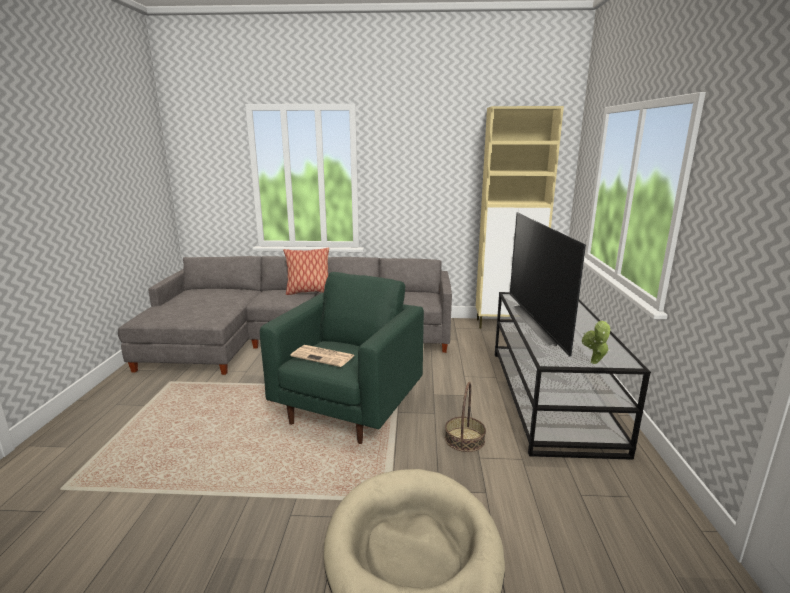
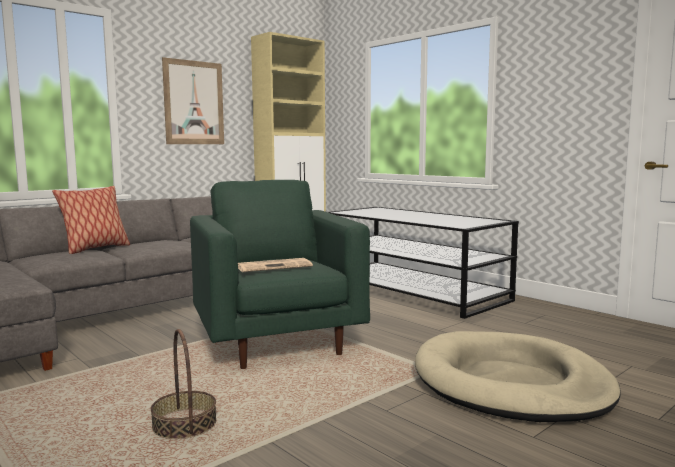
camera: 45 degrees left, 10 degrees down
basket [445,382,486,452] -> basket moved to [151,329,216,439]
television [510,212,586,357] -> none
potted plant [582,320,611,364] -> none
none -> picture [162,57,224,144]

